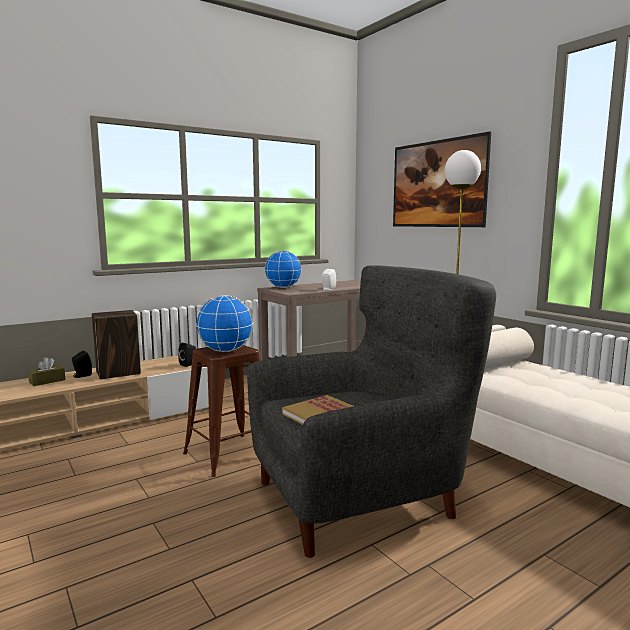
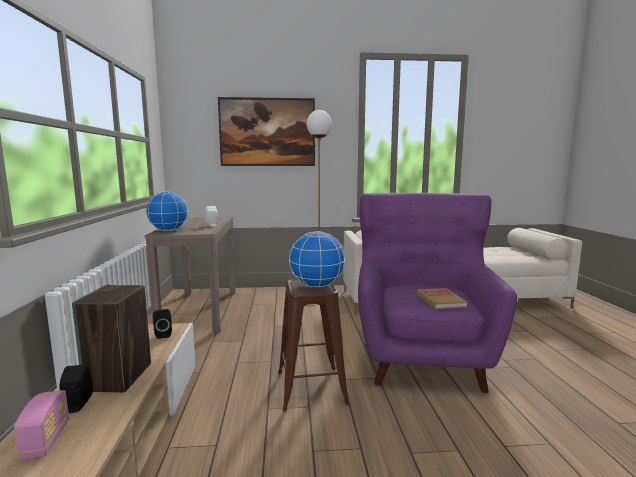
camera: 60 degrees left, 0 degrees up
brown tissue box [28,357,65,386] -> radio [14,390,69,460]
grey armchair [247,265,496,558] -> purple armchair [358,193,517,393]

